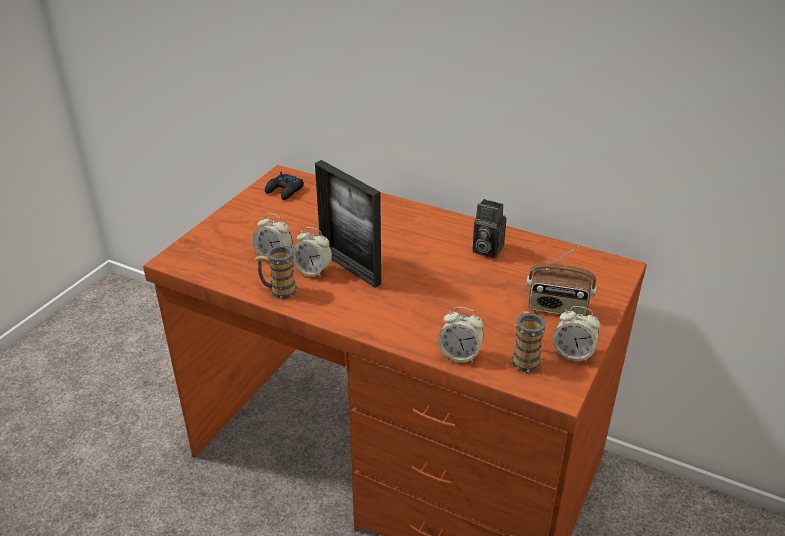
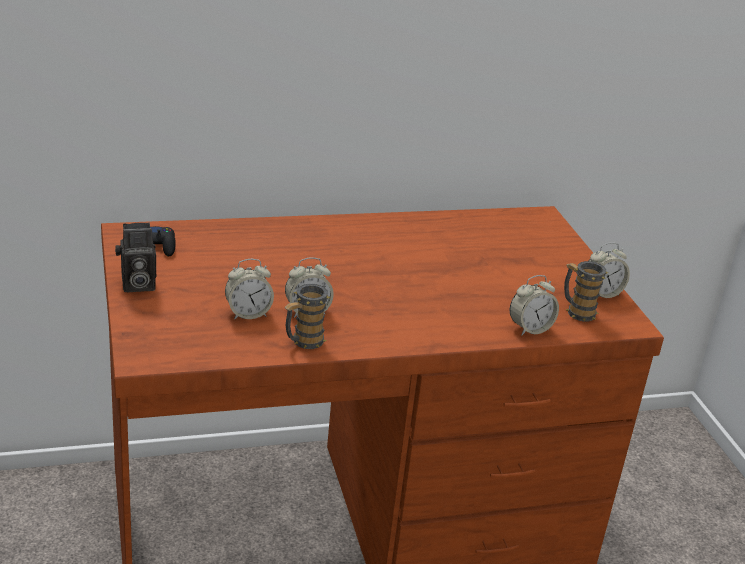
camera: 45 degrees left, 5 degrees down
picture frame [315,160,381,288] -> none
camera [472,199,507,258] -> camera moved to [115,223,156,292]
radio [526,247,597,316] -> none

